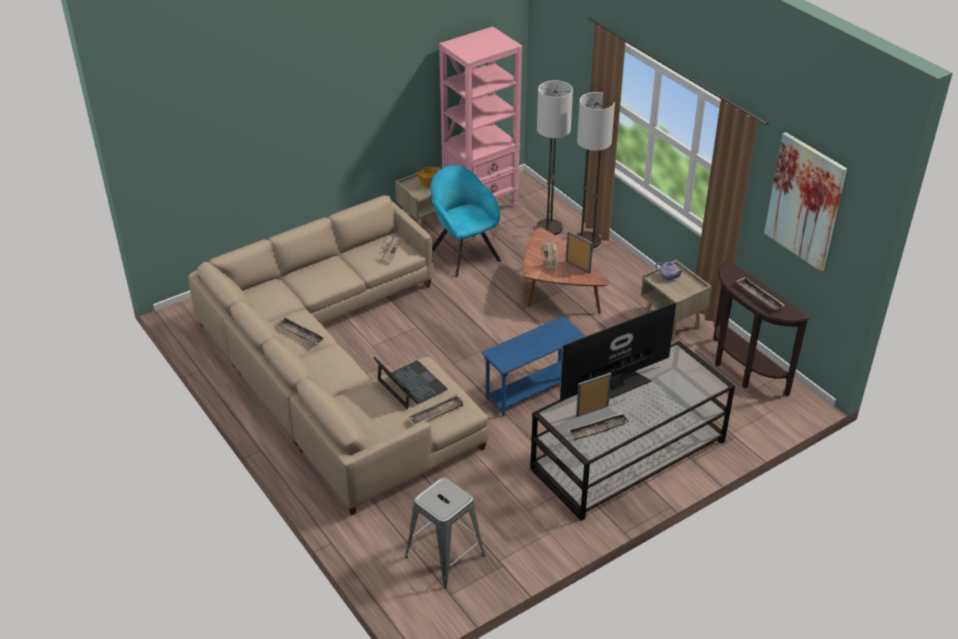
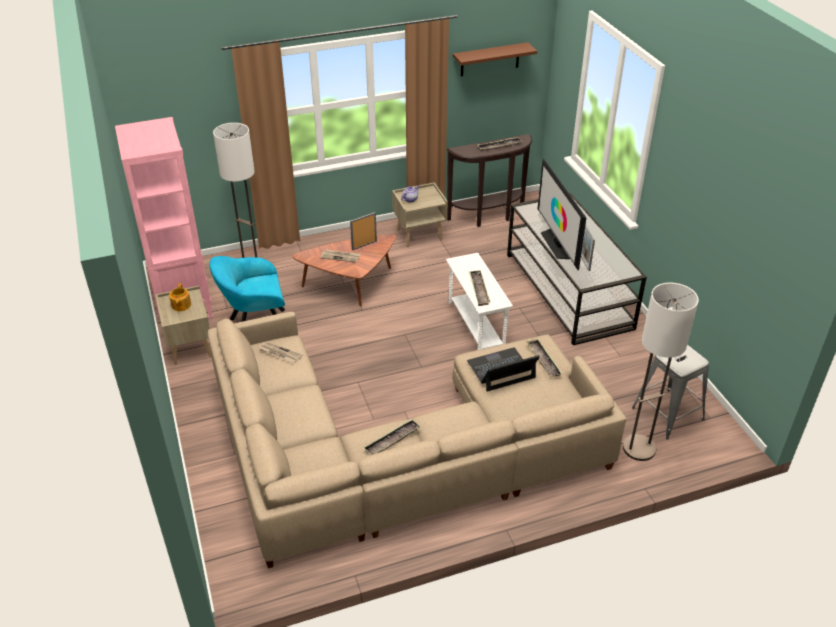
camera: 75 degrees left, 0 degrees up
blue side table [481,316,586,416] -> white side table [446,253,513,350]
tray [568,413,630,440] -> tray moved to [469,270,490,306]
floor lamp [576,92,615,248] -> floor lamp moved to [623,283,699,461]
picture [764,132,847,271] -> brown shelf [453,42,537,76]

